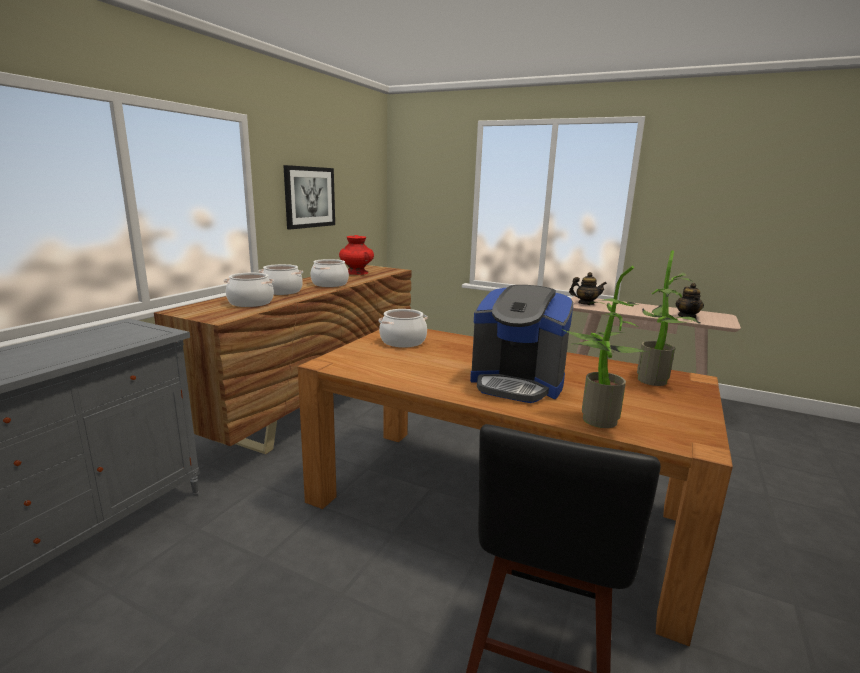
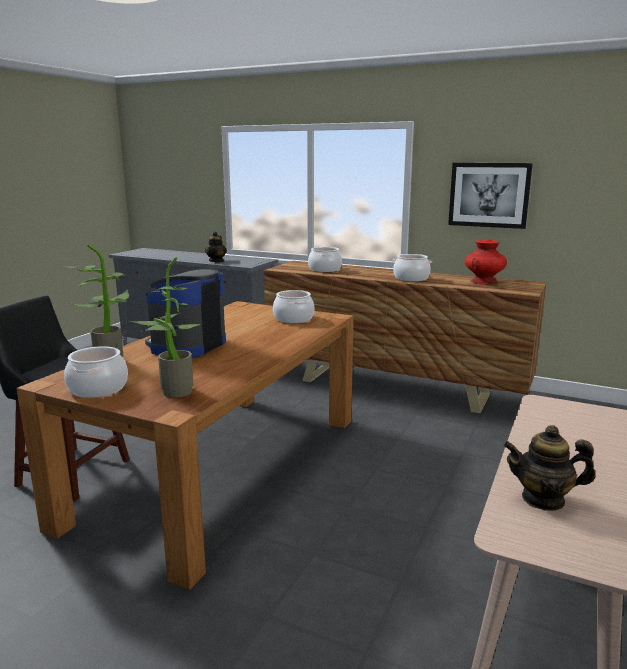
camera: 90 degrees right, 0 degrees up
cooking pot [259,264,303,295] -> cooking pot moved to [64,346,128,398]
teapot [569,272,607,305] -> teapot moved to [205,232,227,262]

